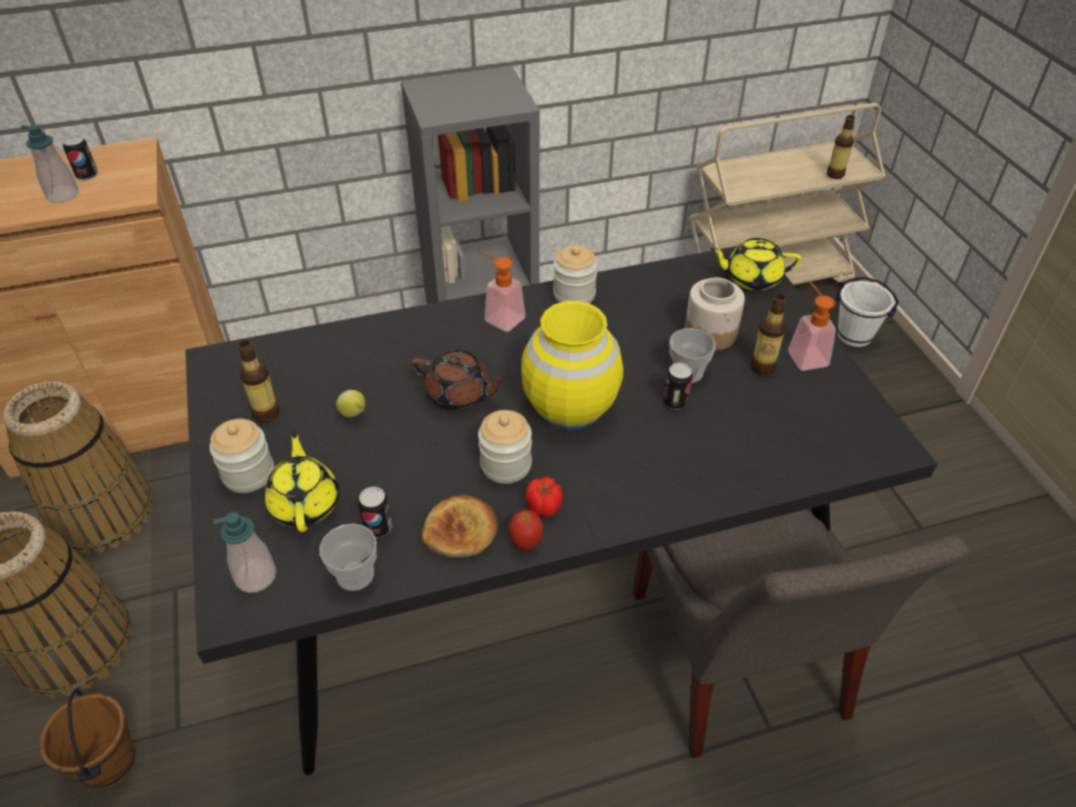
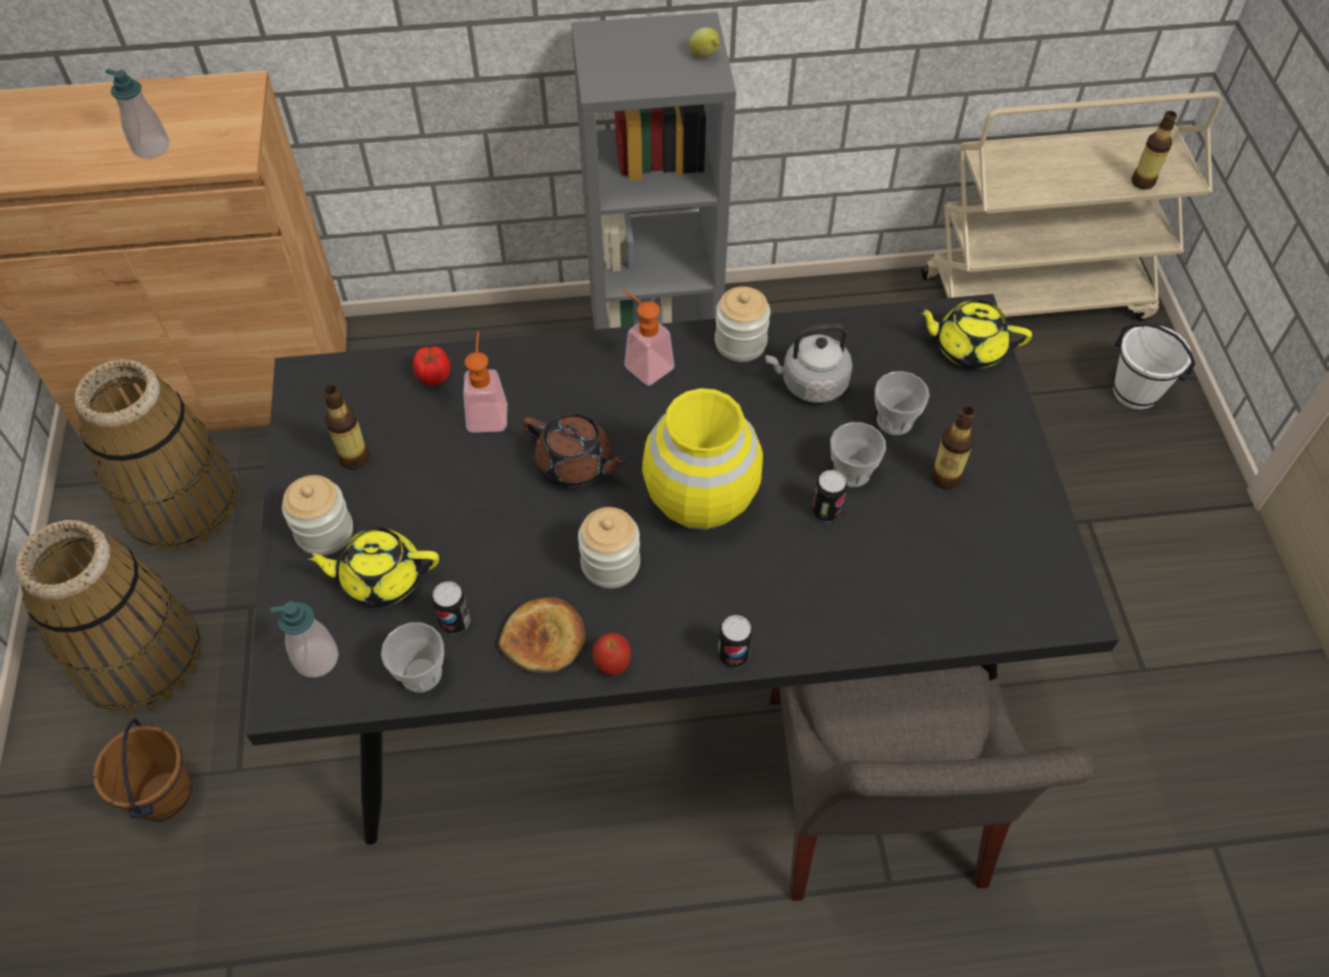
camera: 10 degrees right, 10 degrees up
can [63,135,98,180] -> can moved to [718,615,753,668]
yellow teapot [264,430,339,532] -> yellow teapot turned 90 degrees counterclockwise [302,527,439,607]
lemon [336,390,366,418] -> lemon moved to [689,27,720,58]
tomato [525,477,563,517] -> tomato moved to [413,346,451,386]
jar [684,278,745,351] -> cup [875,371,930,435]
soap dispenser [788,282,836,371] -> soap dispenser moved to [463,332,507,433]
none -> grey kettle [765,323,852,403]

